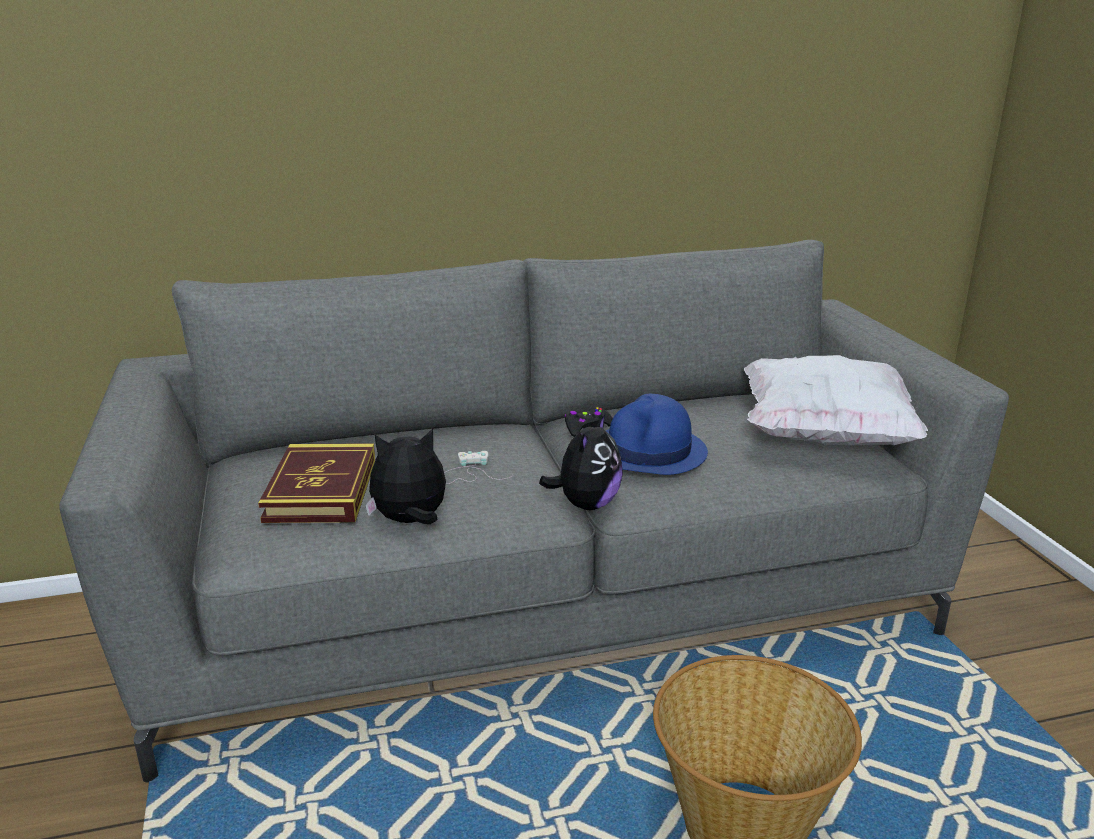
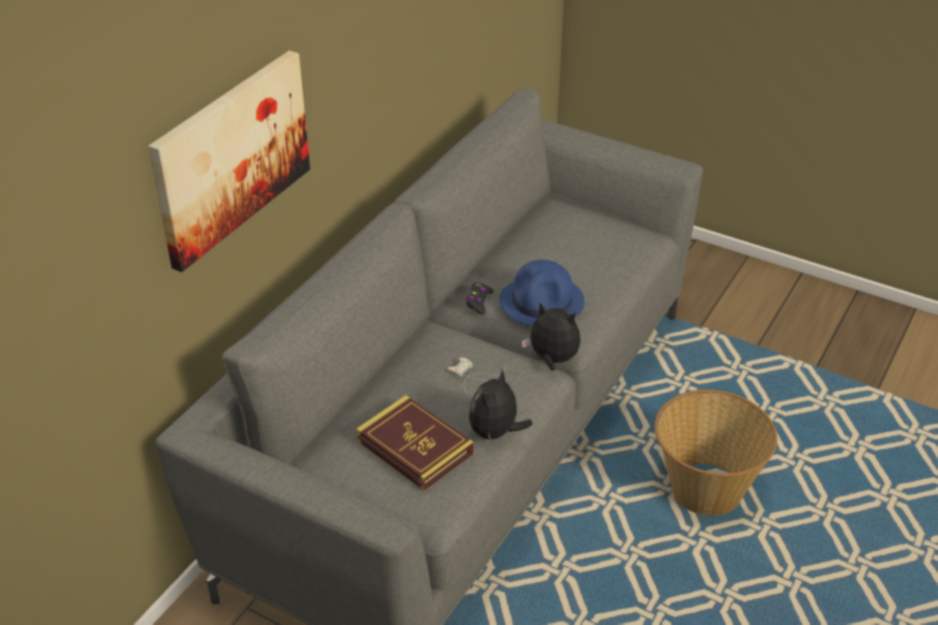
camera: 45 degrees left, 15 degrees up
plush toy [539,414,623,510] -> plush toy turned 45 degrees counterclockwise [522,302,581,371]
white pillow [744,355,928,445] -> none
none -> picture [148,51,310,272]

